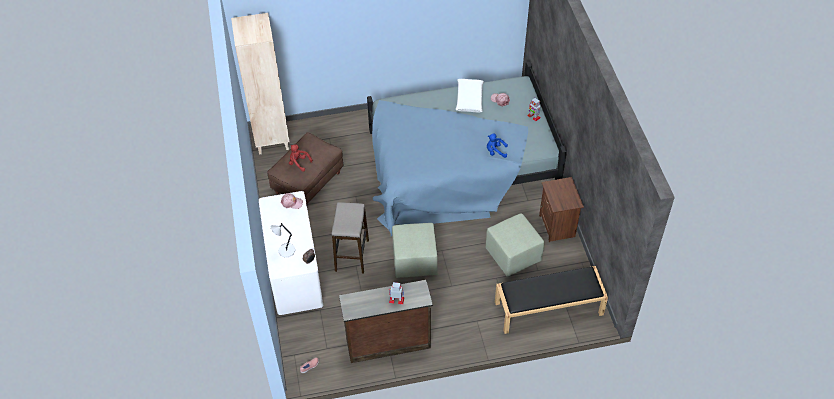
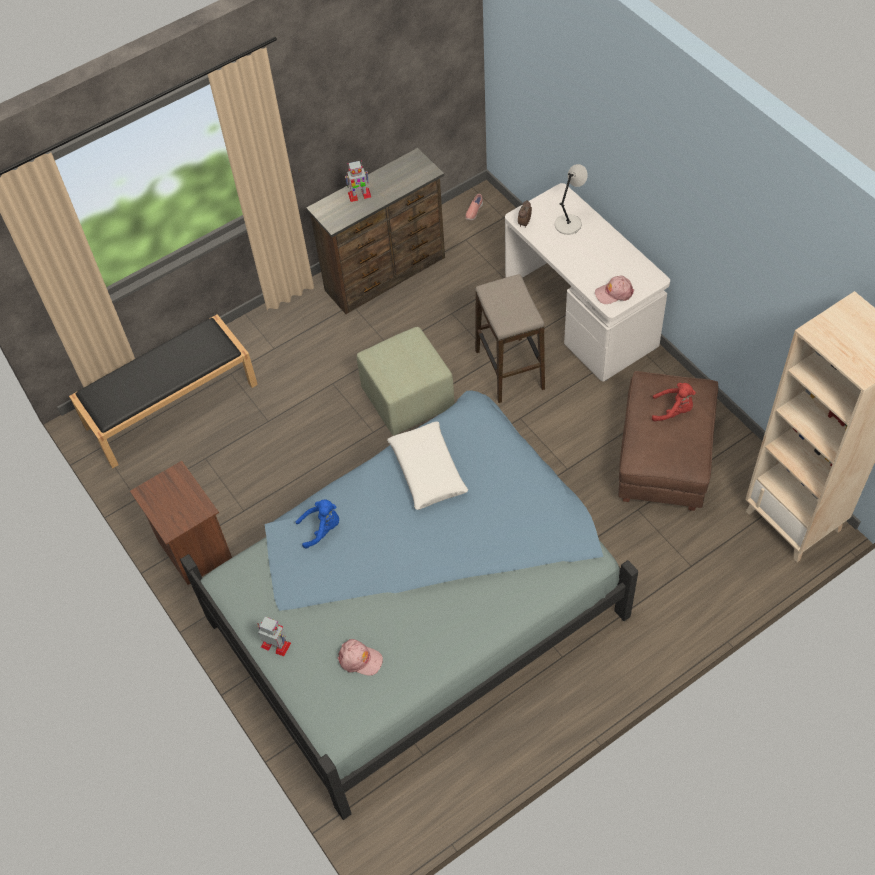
camera: 160 degrees right, 5 degrees up
white pillow [455,79,484,113] -> white pillow moved to [387,422,468,510]
green ottoman [486,213,544,277] -> none

